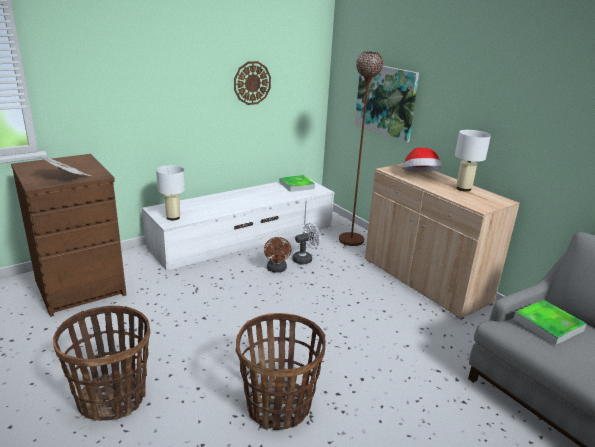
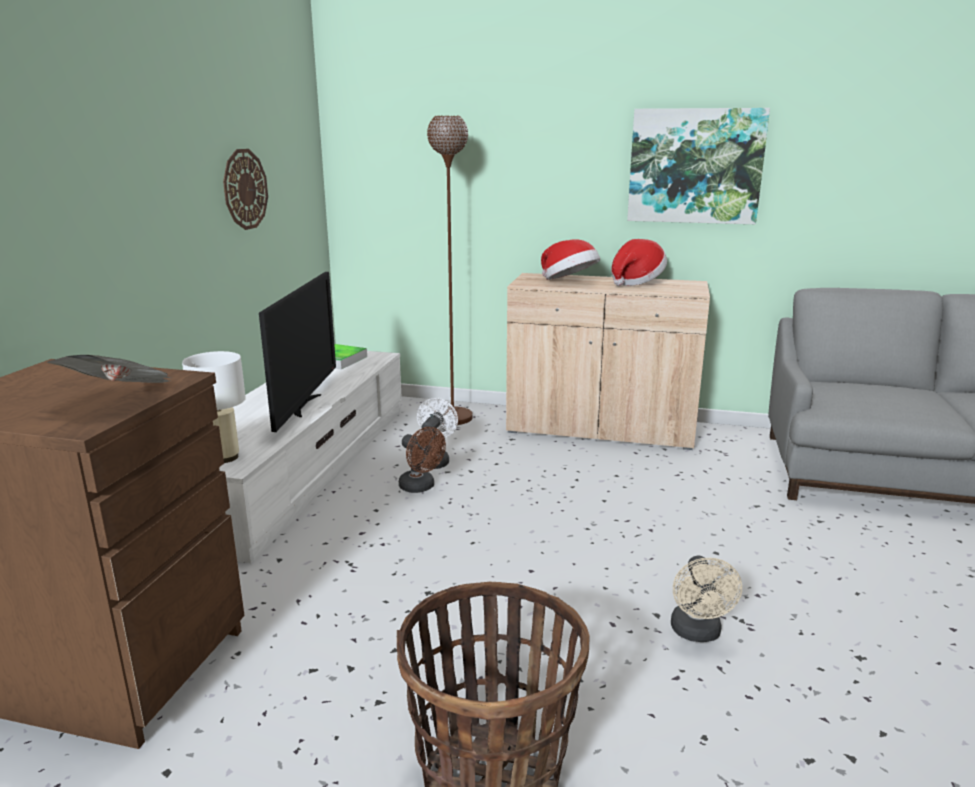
camera: 40 degrees left, 5 degrees down
basket [236,313,326,430] -> beige fan [671,556,742,642]
picture [355,66,419,143] -> picture moved to [627,108,770,224]
white table lamp [455,130,491,192] -> hat [611,239,667,286]
tray [513,300,587,345] -> none
none -> television [259,272,336,432]

